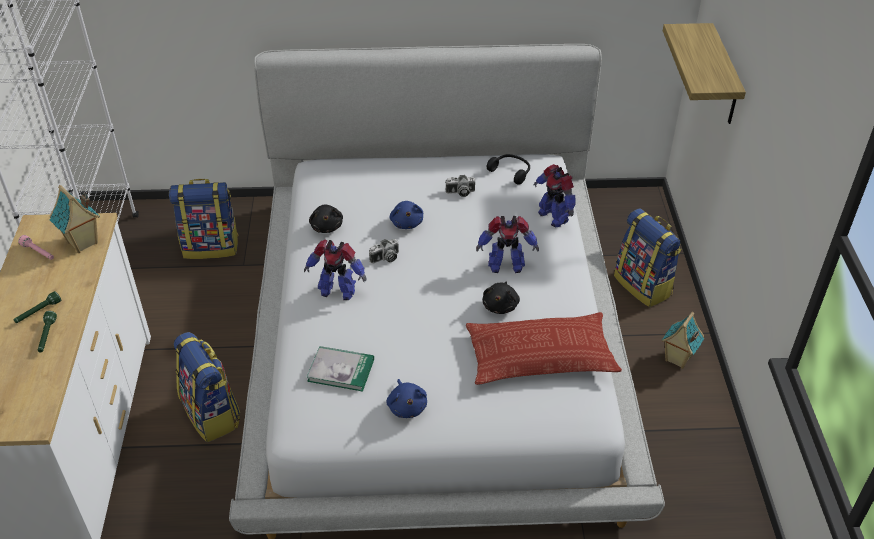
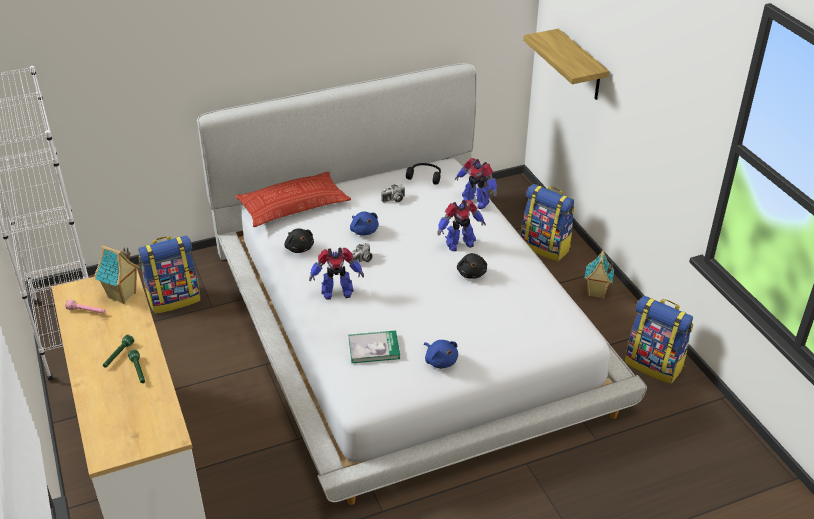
camera: 20 degrees left, 5 degrees down
backpack [174,332,240,442] -> backpack moved to [625,296,693,384]
pillow [466,312,622,385] -> pillow moved to [236,172,351,227]

